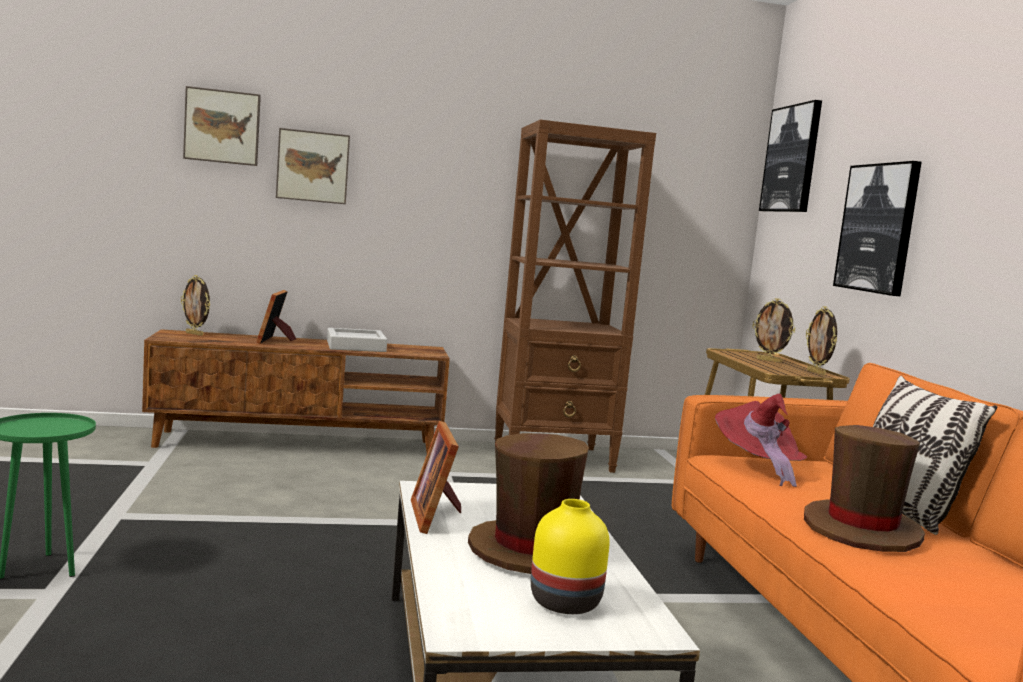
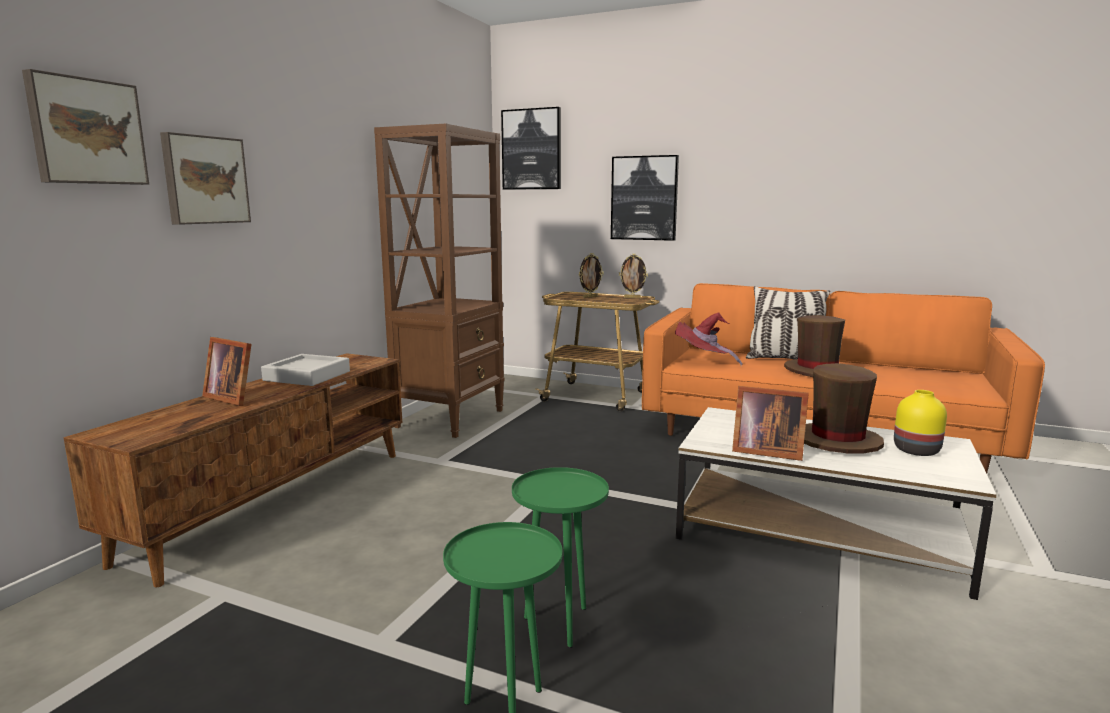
camera: 55 degrees left, 5 degrees up
picture frame [181,275,210,336] -> none
none -> green side table [512,467,609,648]

